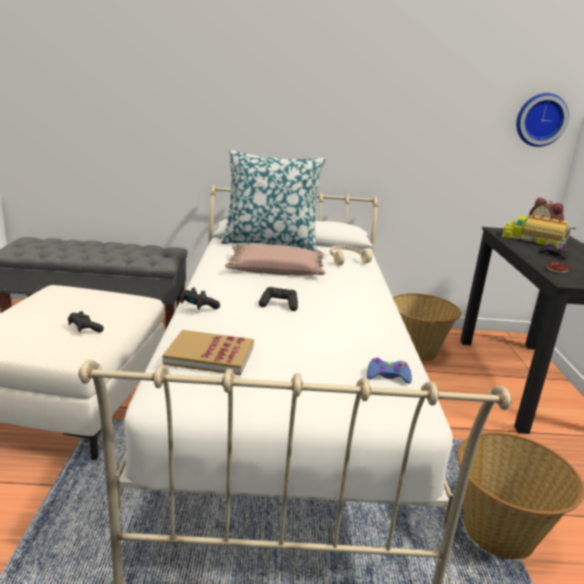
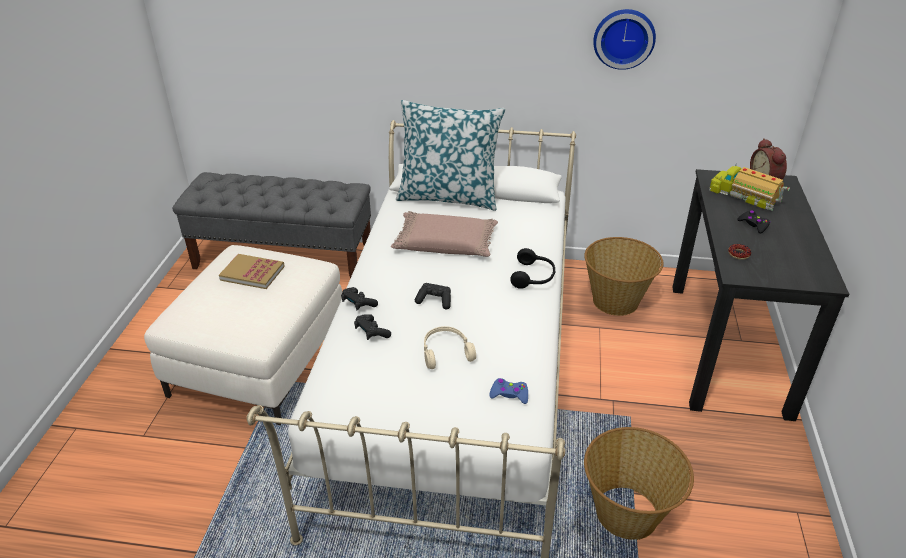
camera: 10 degrees right, 15 degrees up
black game controller [68,311,104,333] -> black game controller moved to [354,314,391,340]
book [162,330,254,376] -> book moved to [219,254,284,289]
beige headphones [330,245,372,265] -> beige headphones moved to [424,326,476,369]
wall clock [516,93,569,147] -> wall clock moved to [593,9,656,70]
none -> black headphones [510,248,556,289]

